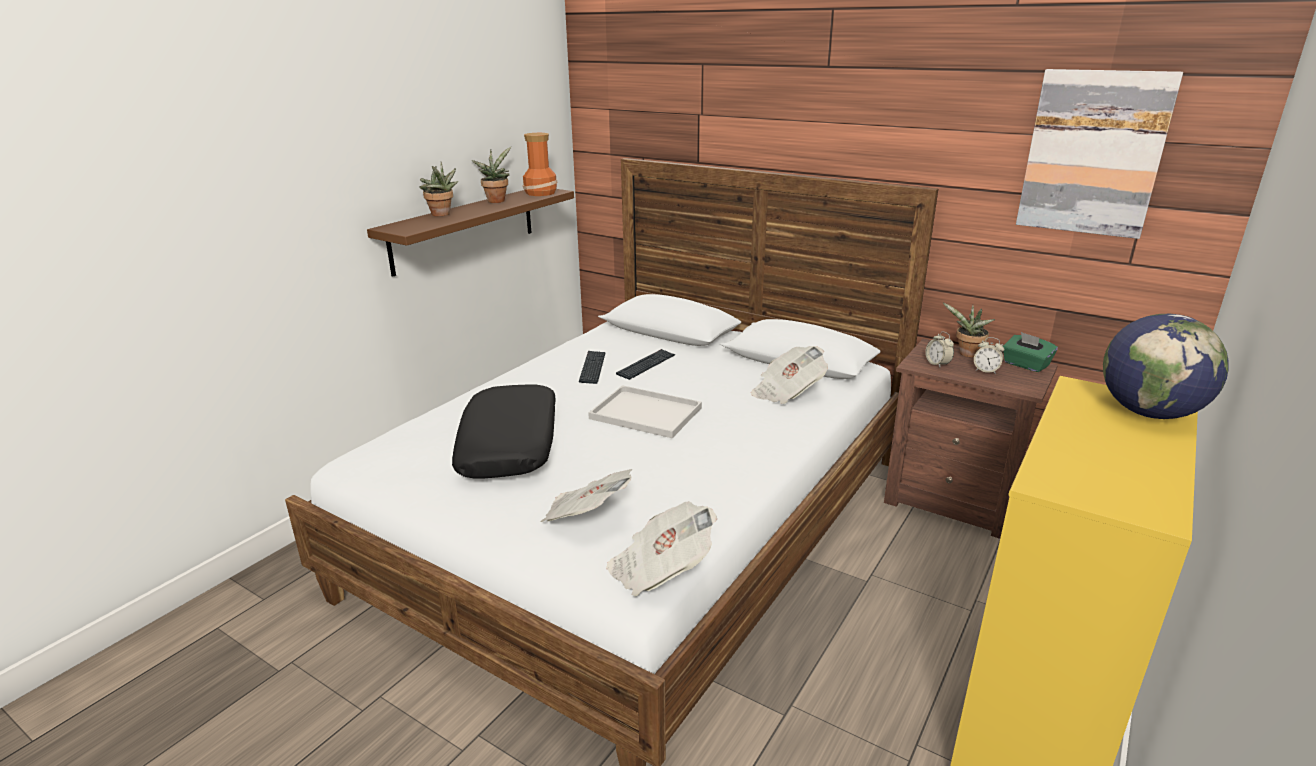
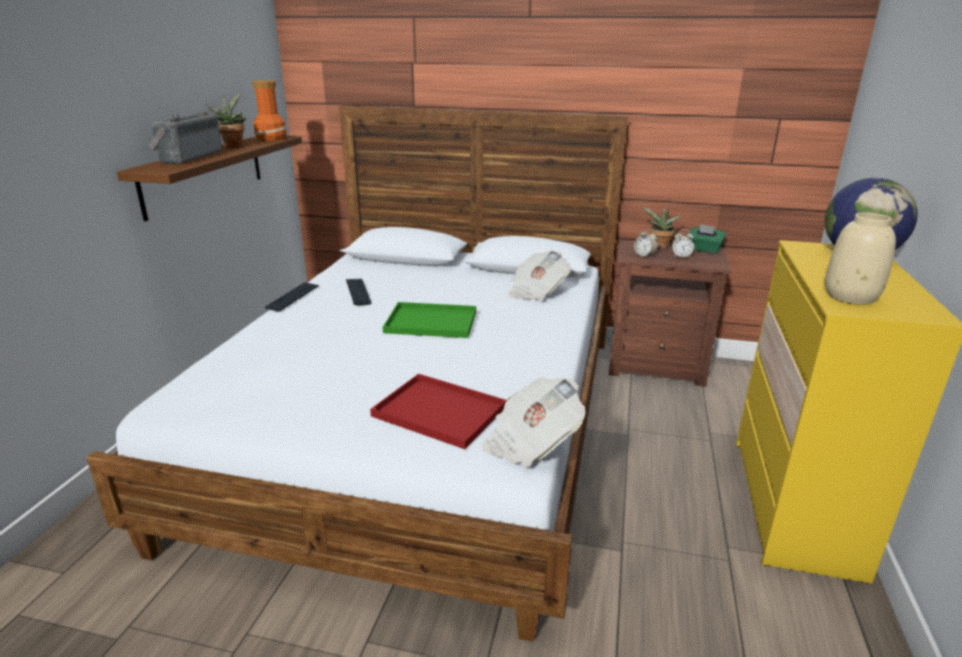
camera: 20 degrees left, 0 degrees up
potted plant [419,162,458,216] -> radio [149,112,222,164]
black pillow [452,384,556,478] -> none
newspaper [541,469,633,522] -> red tray [370,374,506,449]
white tray [588,385,702,438] -> green tray [383,302,476,338]
keyboard [616,349,675,380] -> keyboard moved to [265,282,319,312]
picture [1016,69,1183,239] -> none
none -> beige vase [825,212,896,305]

